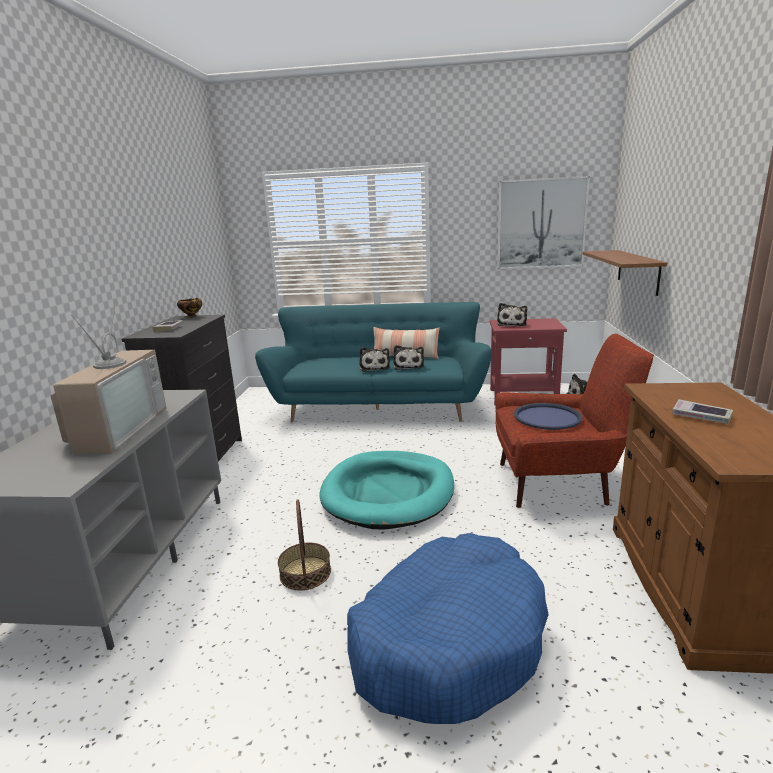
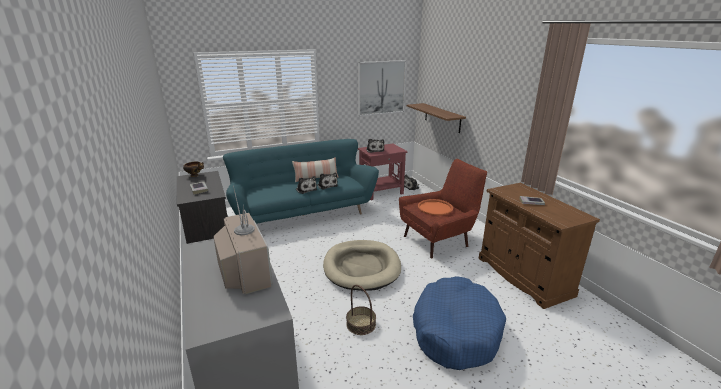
camera: 30 degrees left, 5 degrees up
turquoise dog bed [320,451,454,529] -> beige dog bed [323,240,401,291]
blue tray [514,403,583,430] -> orange tray [418,199,453,215]

